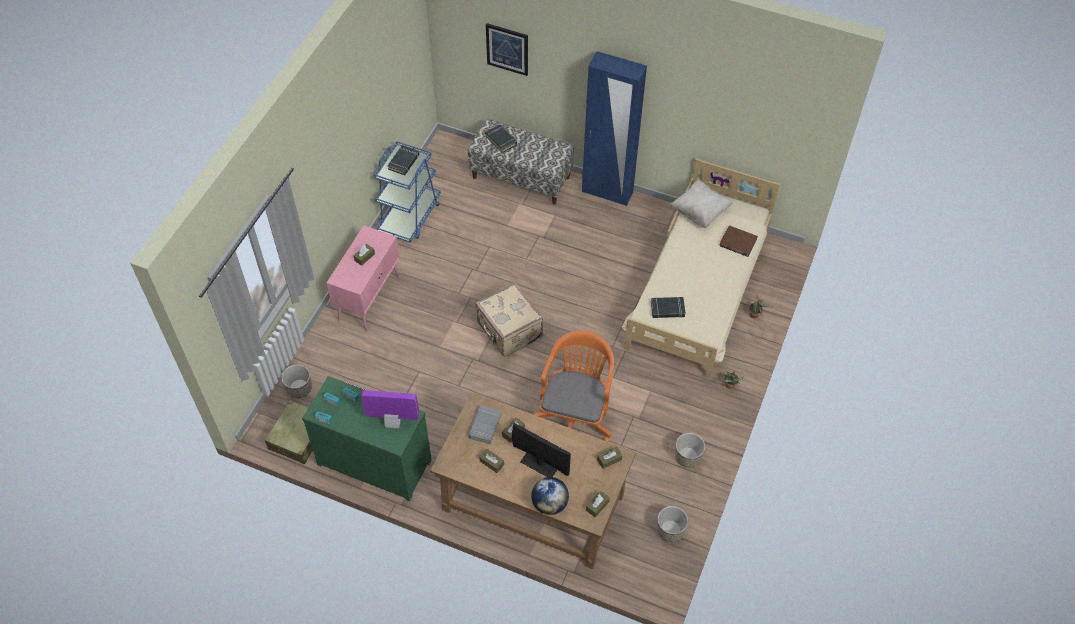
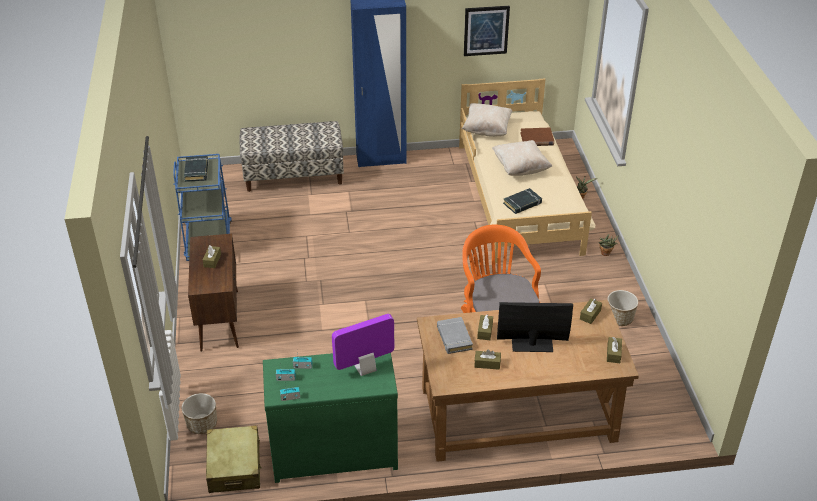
camera: 30 degrees left, 15 degrees down
pink cabinet [326,226,400,333] -> brown cabinet [188,234,239,352]
beige suitcase [476,283,543,357] -> none
black book [485,124,517,153] -> none
picture [486,23,528,76] -> picture moved to [464,6,510,56]
globe [531,477,569,515] -> none
planter [657,506,688,542] -> none
none -> beige pillow [492,140,552,176]

